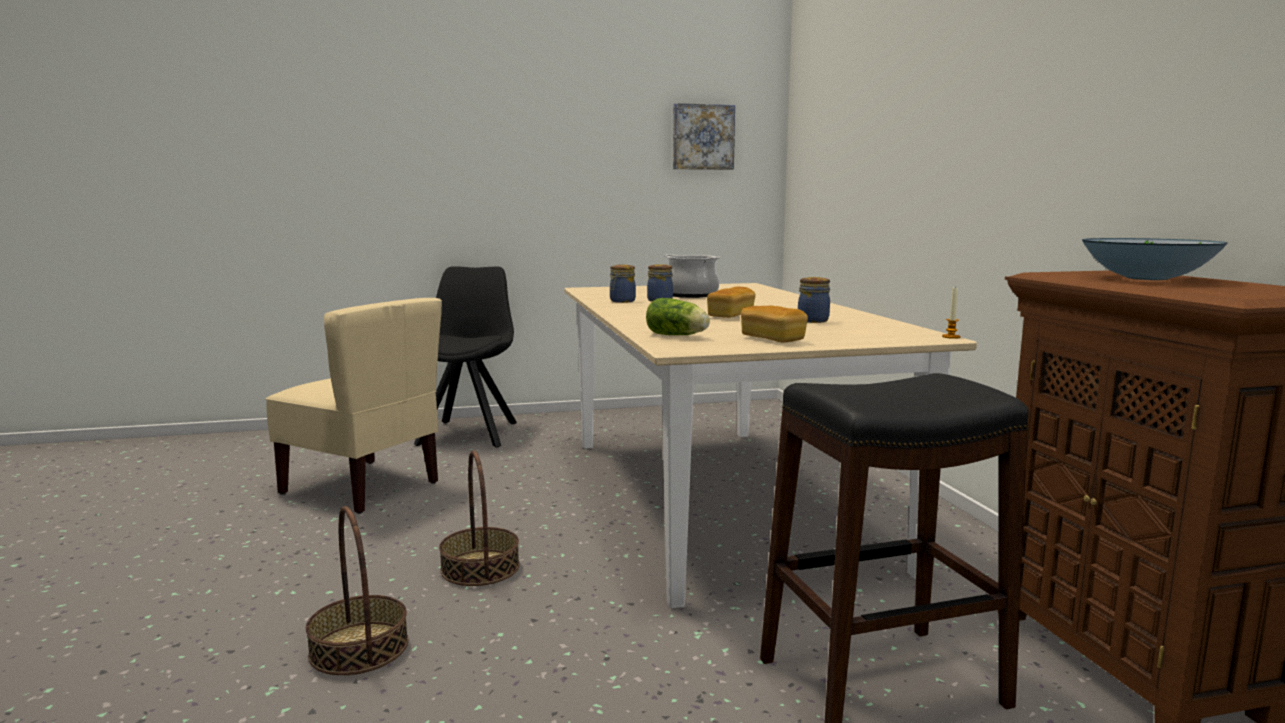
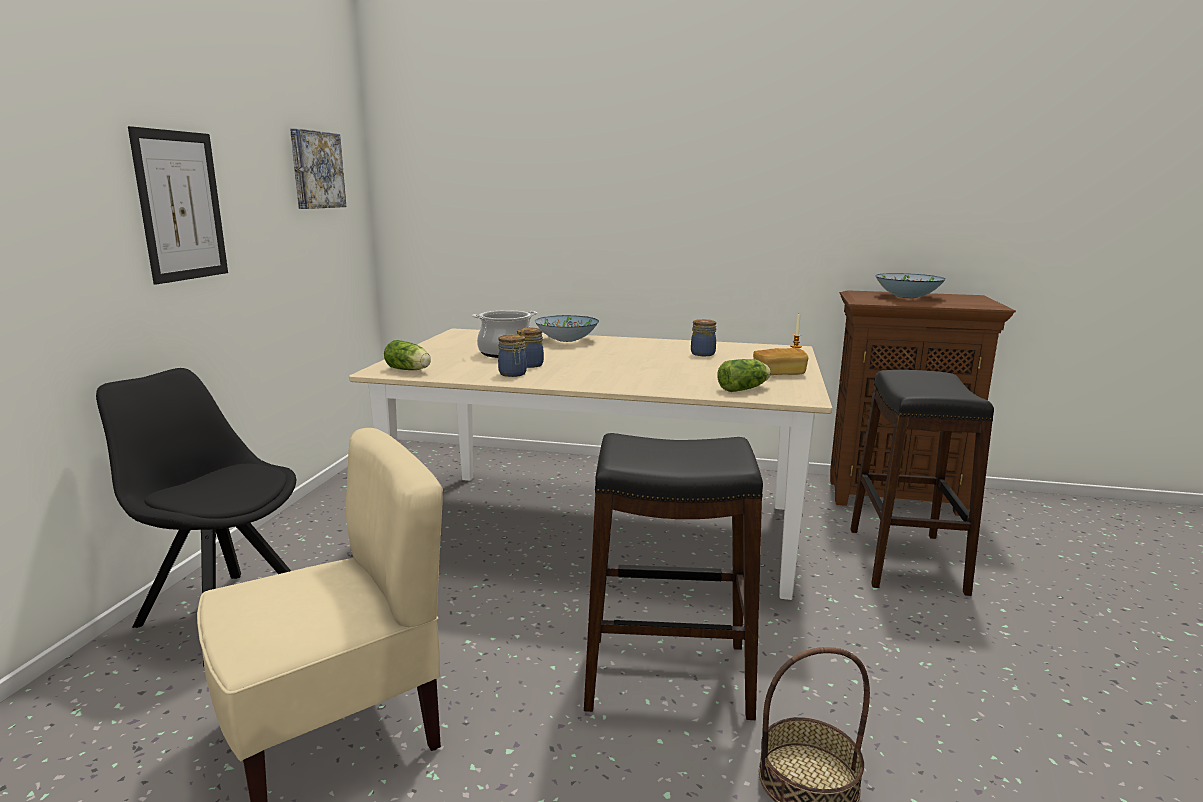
camera: 65 degrees left, 5 degrees up
basket [439,450,520,586] -> black stool [584,433,763,720]
bread [707,287,756,318] -> none
none -> picture [128,126,228,285]
none -> lettuce [384,340,431,370]
none -> bowl [535,315,599,342]

